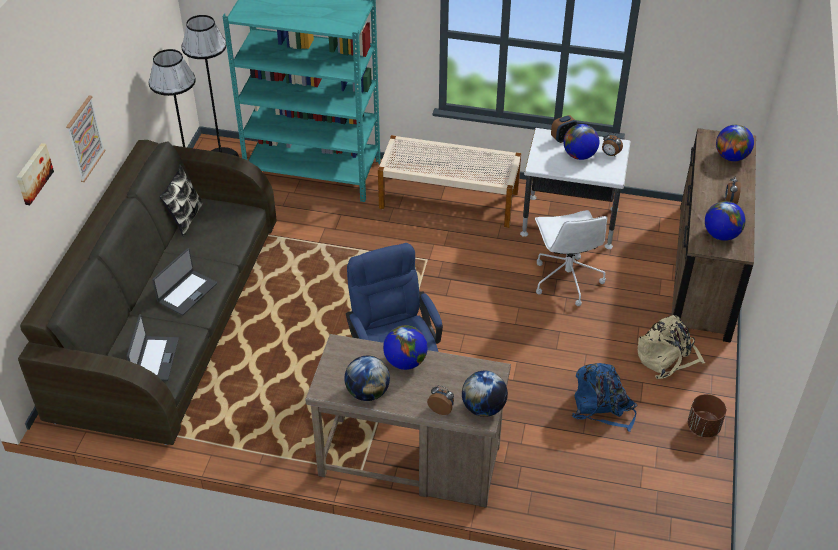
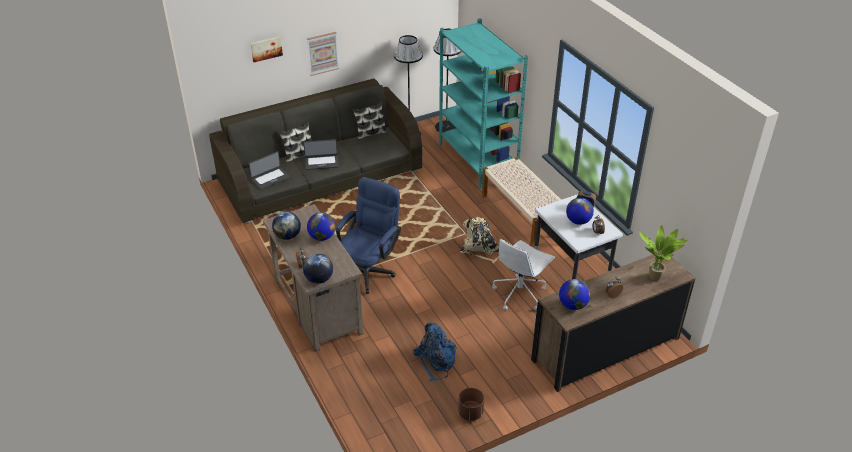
camera: 50 degrees right, 5 degrees down
beige backpack [638,315,705,379] -> beige backpack moved to [460,217,499,263]
globe [716,125,754,161] -> potted plant [639,225,688,281]
none -> pillow [278,122,312,163]

